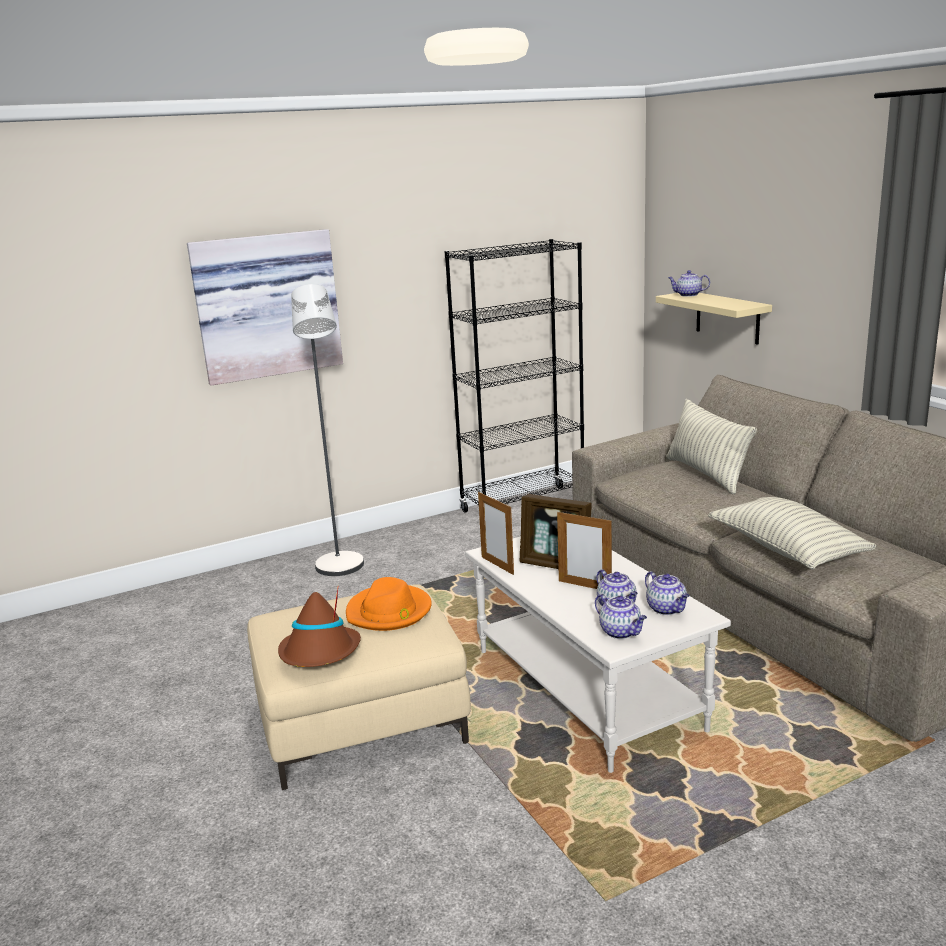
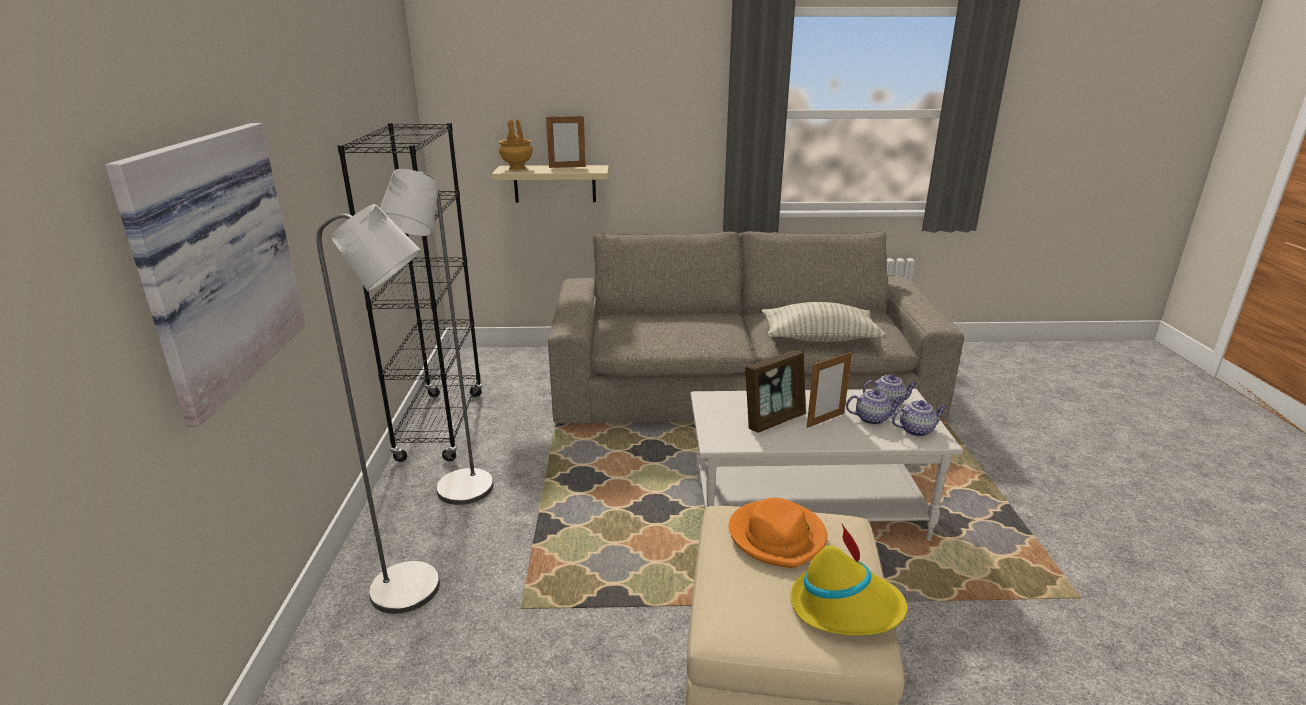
camera: 65 degrees left, 5 degrees up
brown hat [278,588,361,667] -> yellow hat [790,524,908,636]
picture frame [478,492,514,575] -> picture frame moved to [546,115,586,168]
pillow [667,399,757,494] -> none
teapot [668,270,710,297] -> brown vase [498,119,533,170]
none -> grey floor lamp [380,169,493,505]

